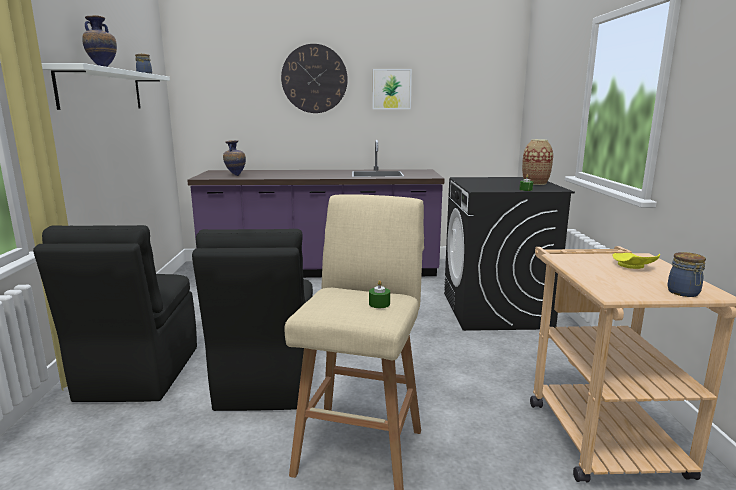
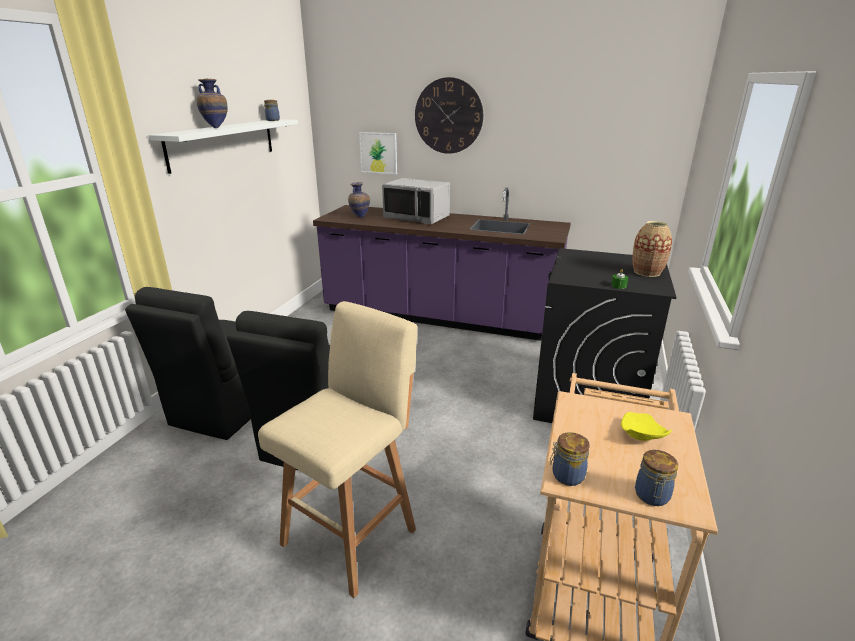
camera: 20 degrees right, 10 degrees up
green candle [369,280,390,308] -> none
picture [373,69,412,109] -> picture moved to [359,132,397,174]
none -> grey microwave [382,178,450,224]
none -> jar [550,432,590,486]

